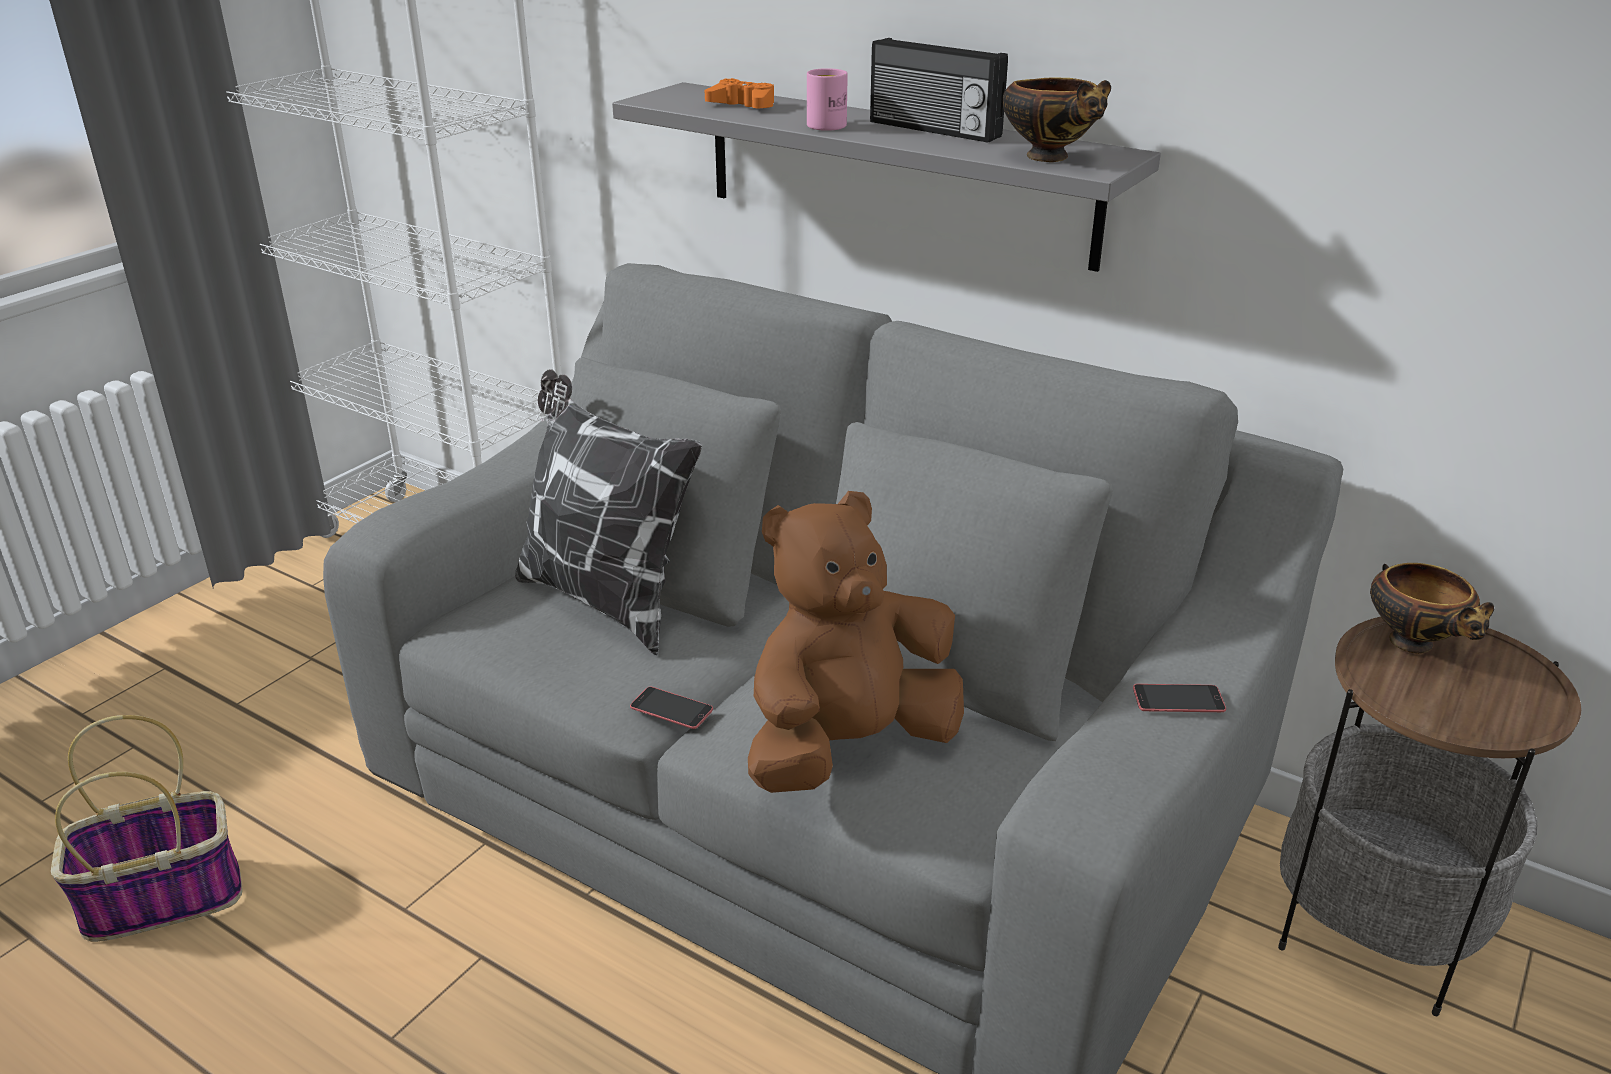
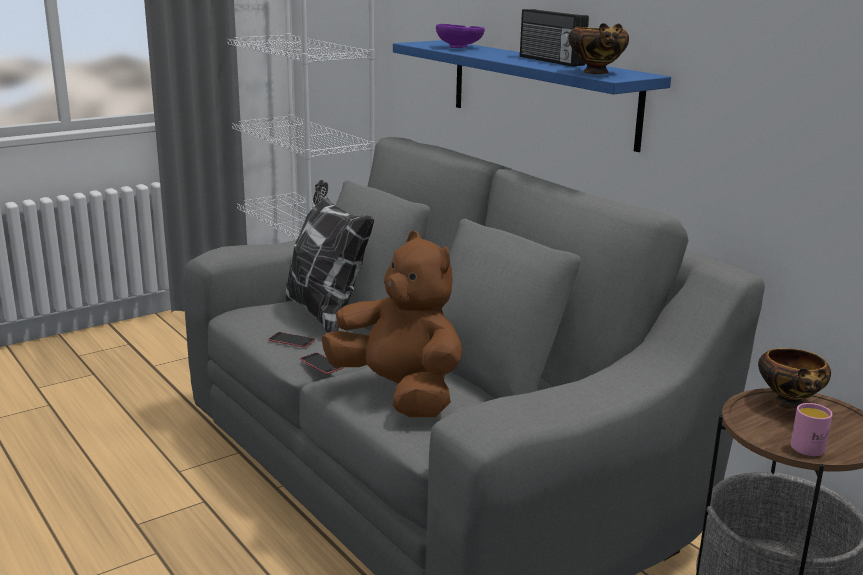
camera: 20 degrees right, 10 degrees down
basket [51,715,243,942] -> none
grey shelf [612,82,1161,272] -> blue shelf [393,40,671,152]
orange game controller [705,78,774,108] -> purple bowl [436,24,485,48]
brown plush toy [748,491,964,793] -> brown plush toy turned 60 degrees clockwise [322,231,462,417]
pink mug [807,68,848,131] -> pink mug moved to [791,403,833,456]
phone [1133,684,1226,712] -> phone moved to [268,332,315,347]

